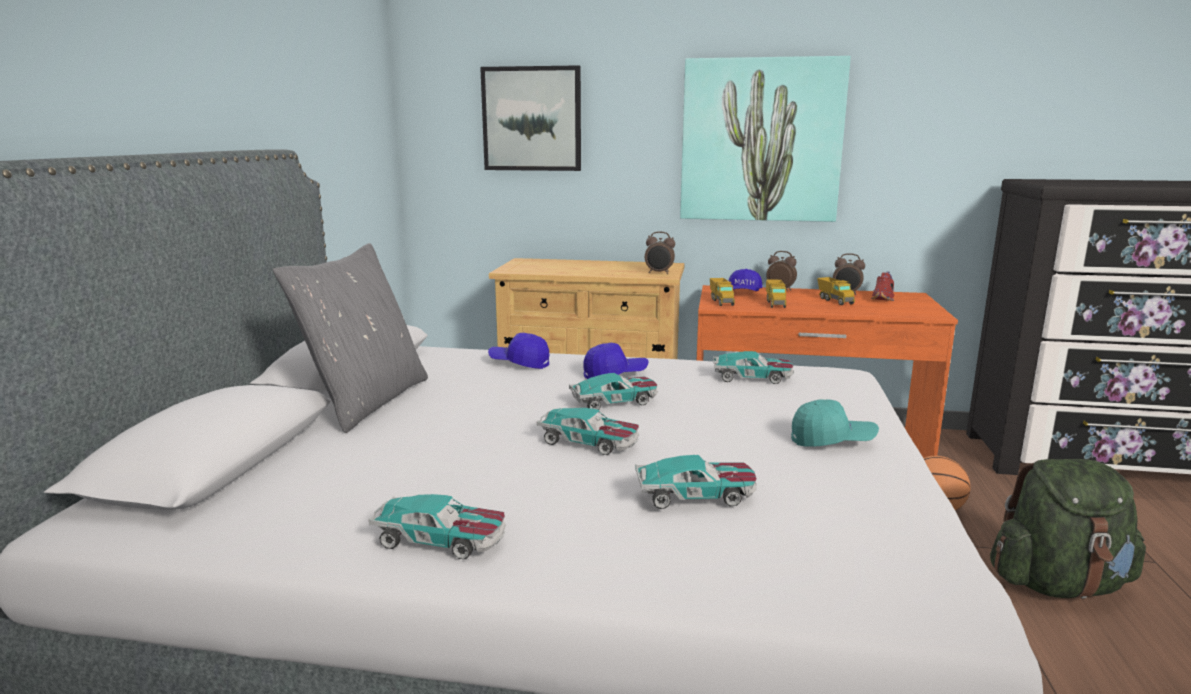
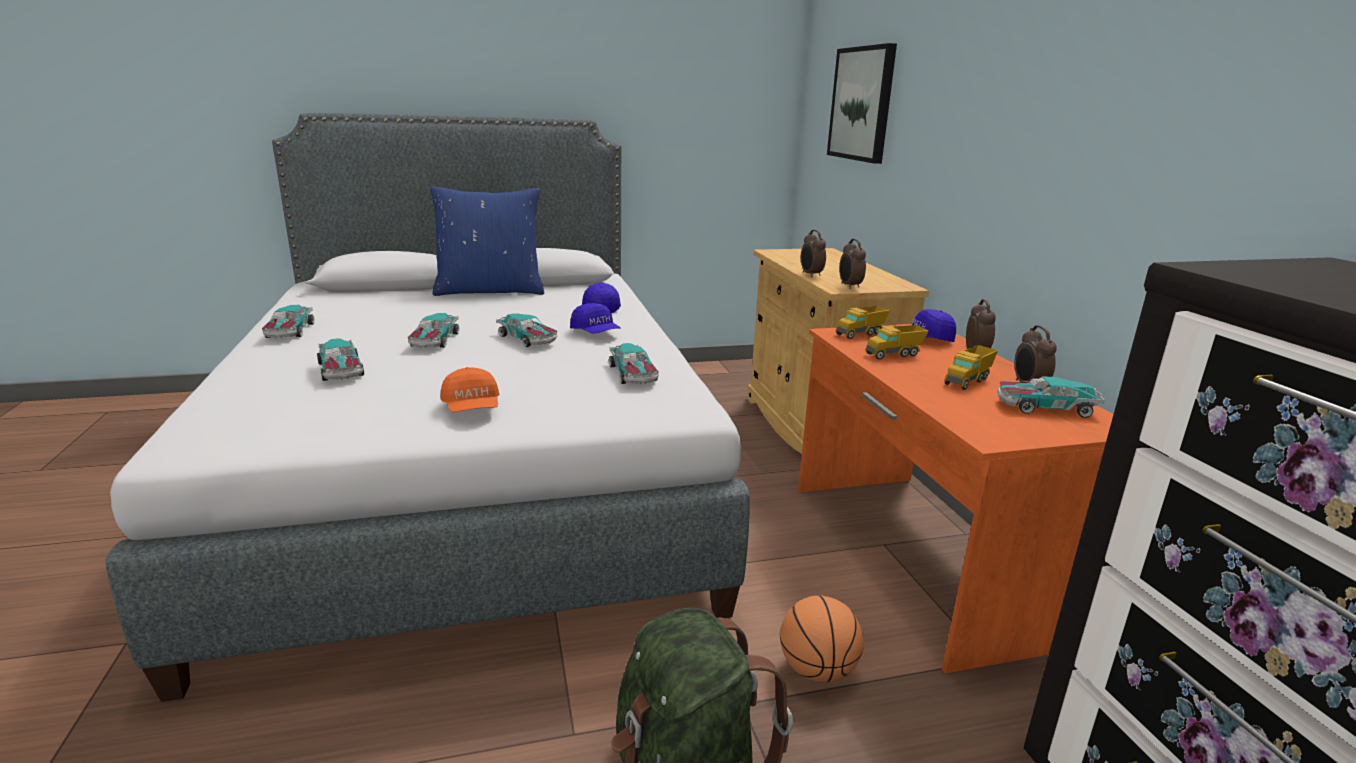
camera: 65 degrees right, 5 degrees up
grey pillow [273,243,428,433] -> blue pillow [430,187,544,296]
picture [680,56,851,222] -> none
turquoise cap [791,399,879,447] -> orange cap [440,367,499,412]
red shoe [871,272,894,301] -> toy car [997,376,1105,418]
none -> alarm clock [801,230,826,277]

